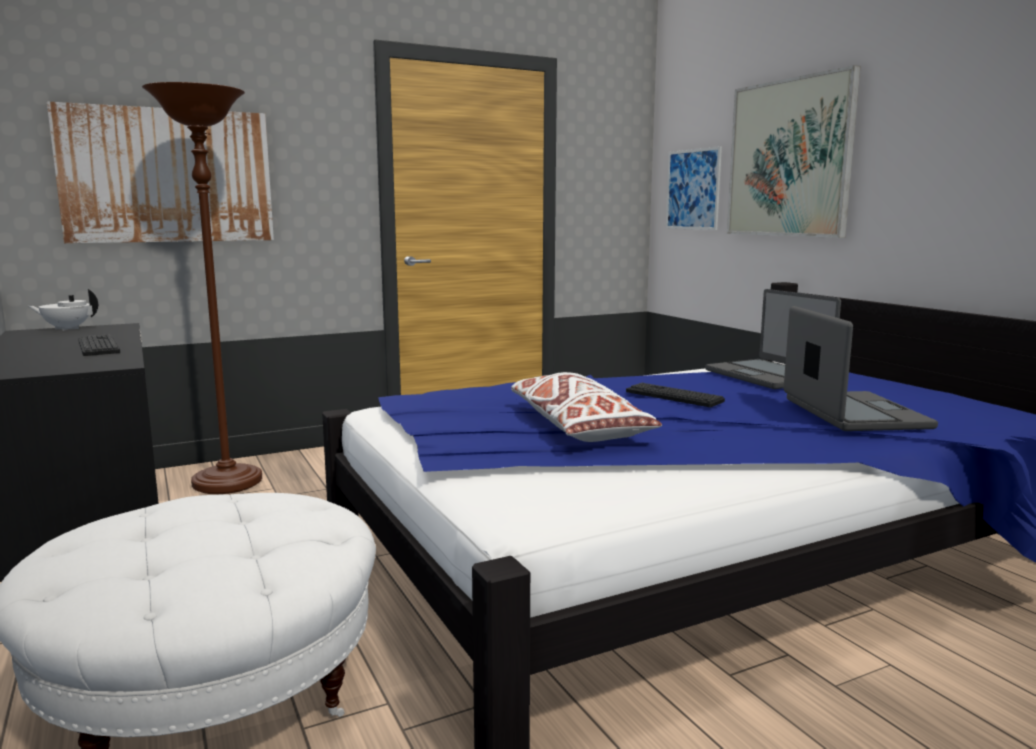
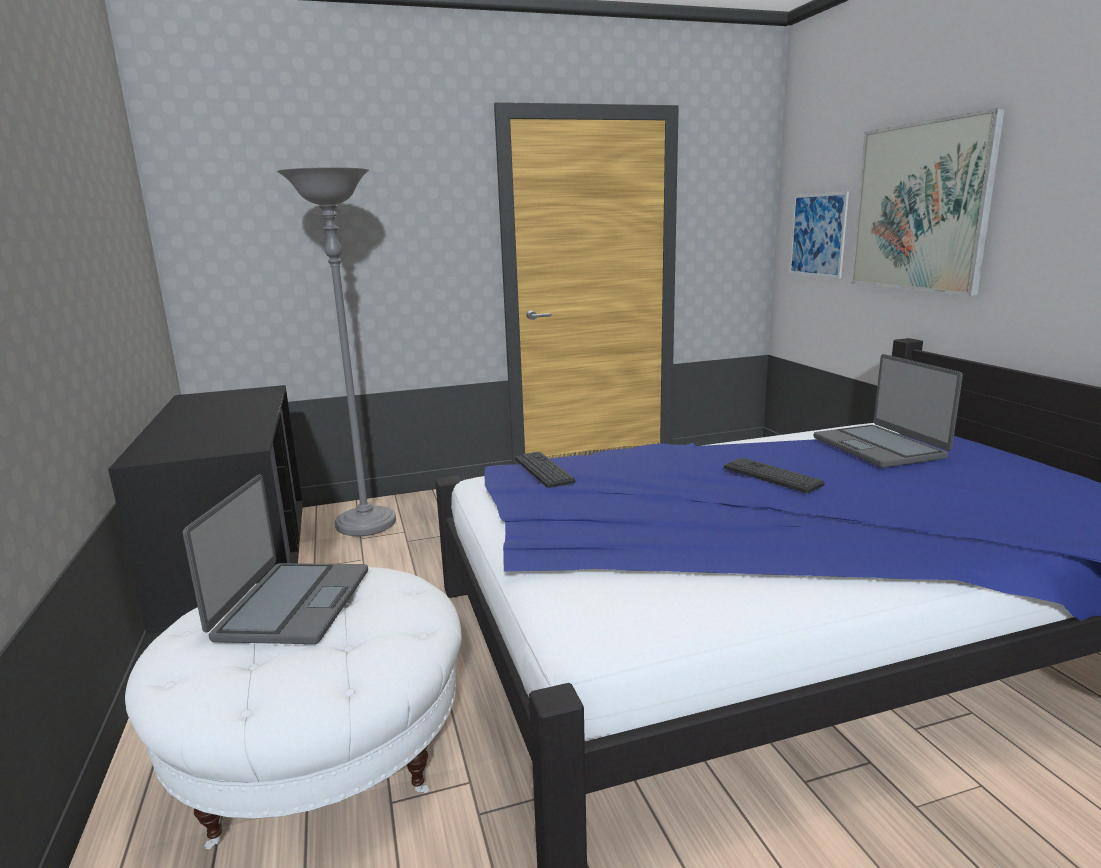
camera: 10 degrees right, 5 degrees up
white teapot [28,289,98,331] -> none
picture [47,102,274,243] -> none
keyboard [78,334,120,356] -> keyboard moved to [515,451,576,488]
brown floor lamp [142,82,262,494] -> grey floor lamp [277,167,396,536]
white pillow [511,372,662,442] -> none
laptop [784,306,938,431] -> laptop moved to [183,474,368,644]

